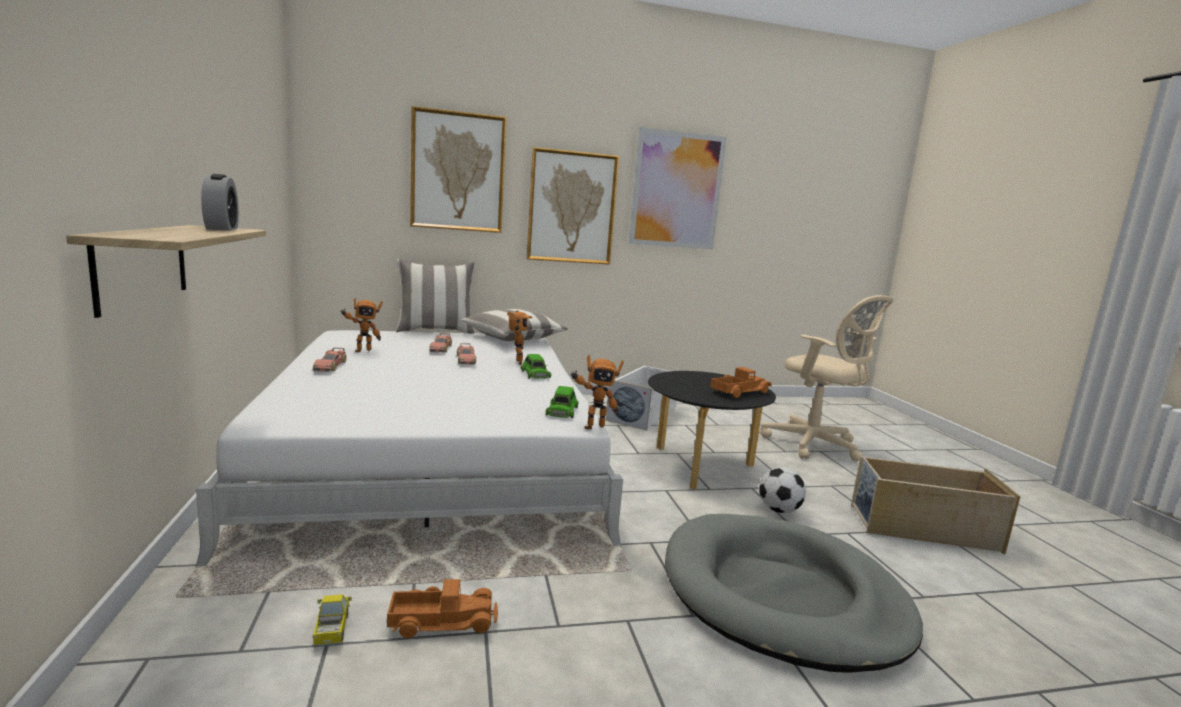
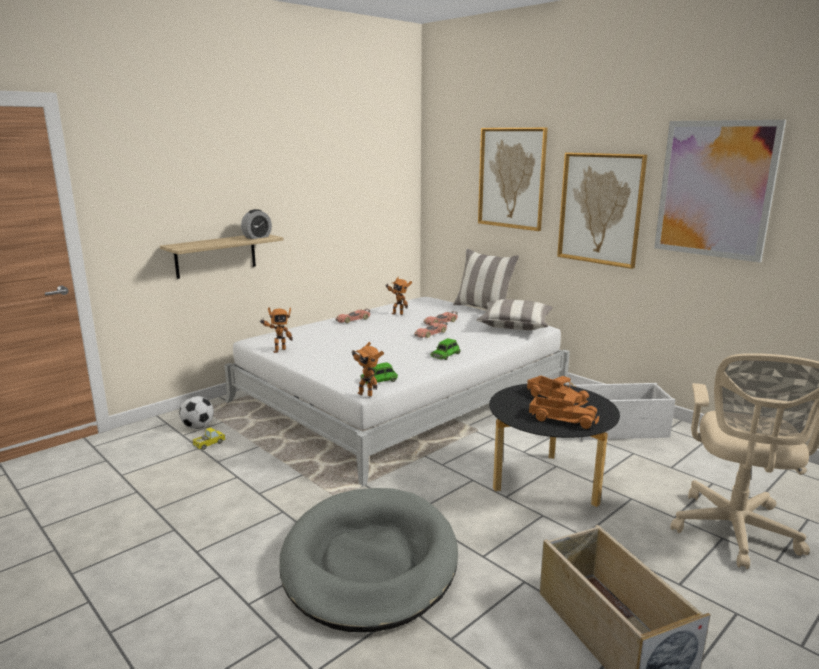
camera: 60 degrees right, 5 degrees up
toy truck [387,579,498,638] -> toy truck moved to [527,376,589,406]
toy robot [507,310,532,365] -> toy robot moved to [260,307,293,353]
football [759,467,806,513] -> football moved to [179,396,214,429]

